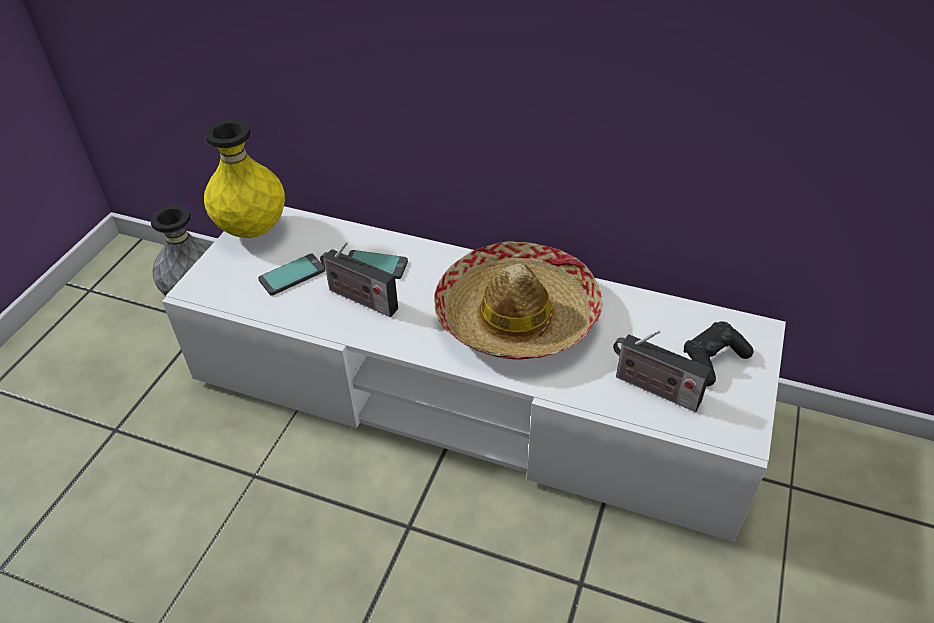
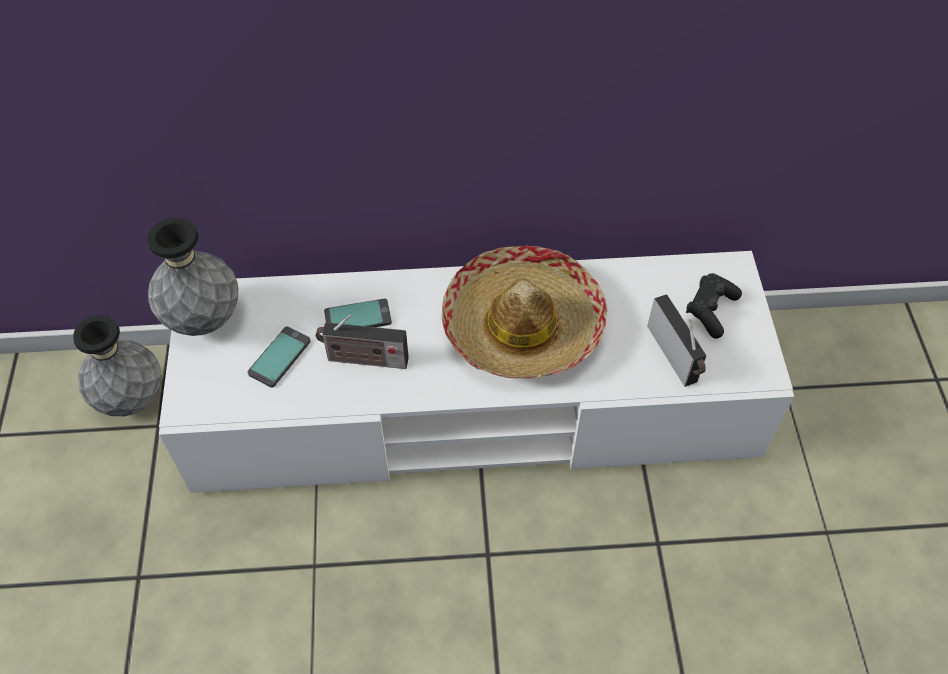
camera: 25 degrees left, 10 degrees up
yellow vase [204,120,285,238] -> grey vase [147,218,238,336]
radio [613,330,712,412] -> radio turned 120 degrees counterclockwise [647,294,706,387]

